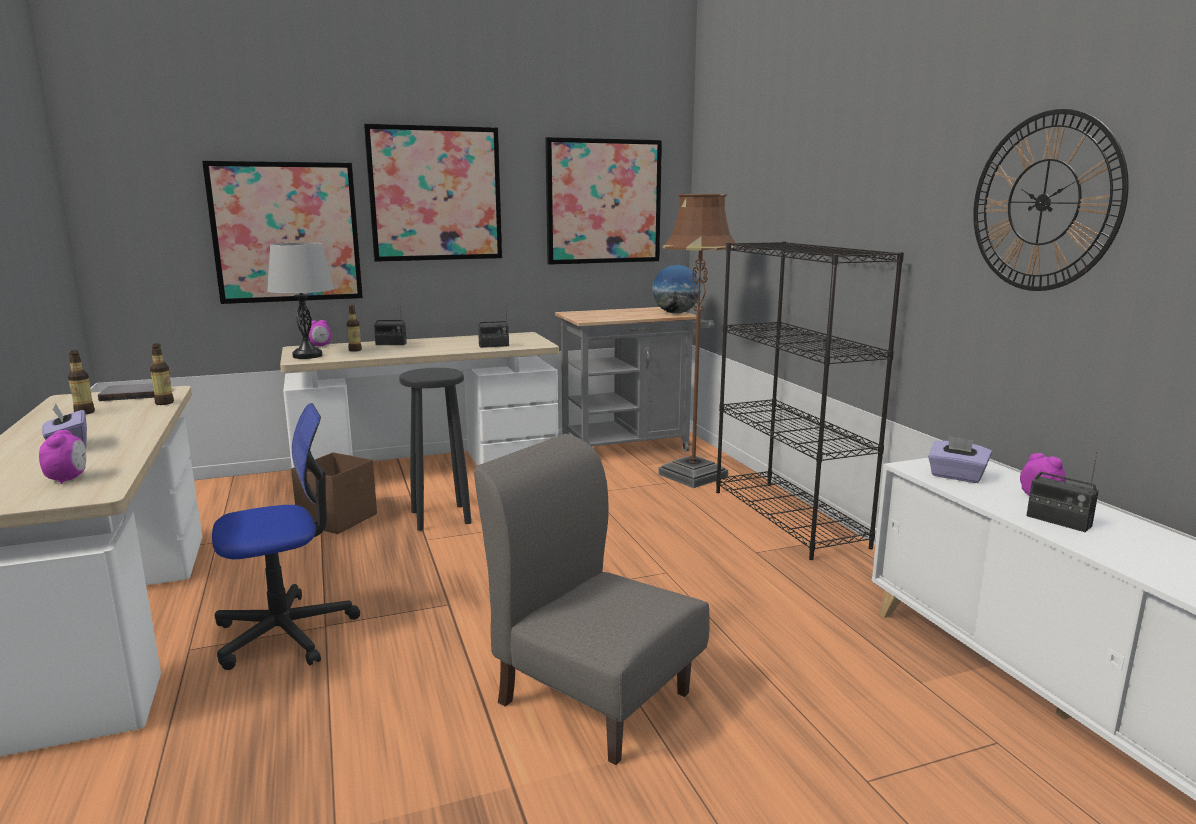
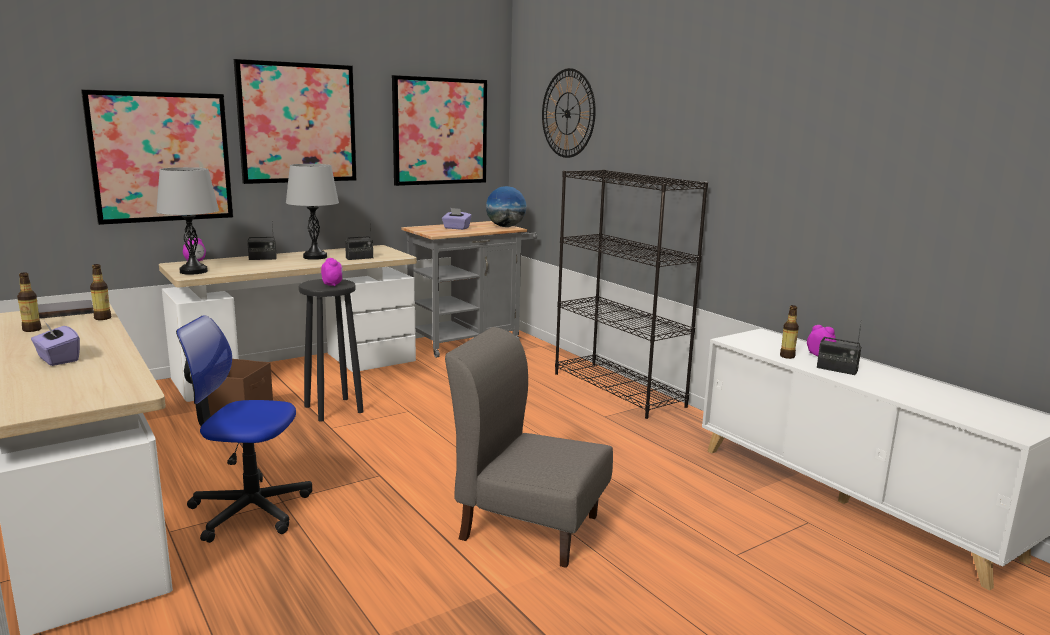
camera: 15 degrees left, 0 degrees up
alarm clock [39,430,86,484] -> alarm clock moved to [321,258,343,286]
office chair [212,403,360,670] -> office chair turned 135 degrees counterclockwise [176,315,312,543]
bottle [347,306,362,352] -> bottle moved to [780,305,799,359]
brown floor lamp [658,194,739,488] -> none
purple tissue box [928,436,992,483] -> purple tissue box moved to [442,208,472,230]
wall clock [973,109,1129,291] -> wall clock moved to [542,68,596,158]
none -> grey table lamp [286,164,339,260]

